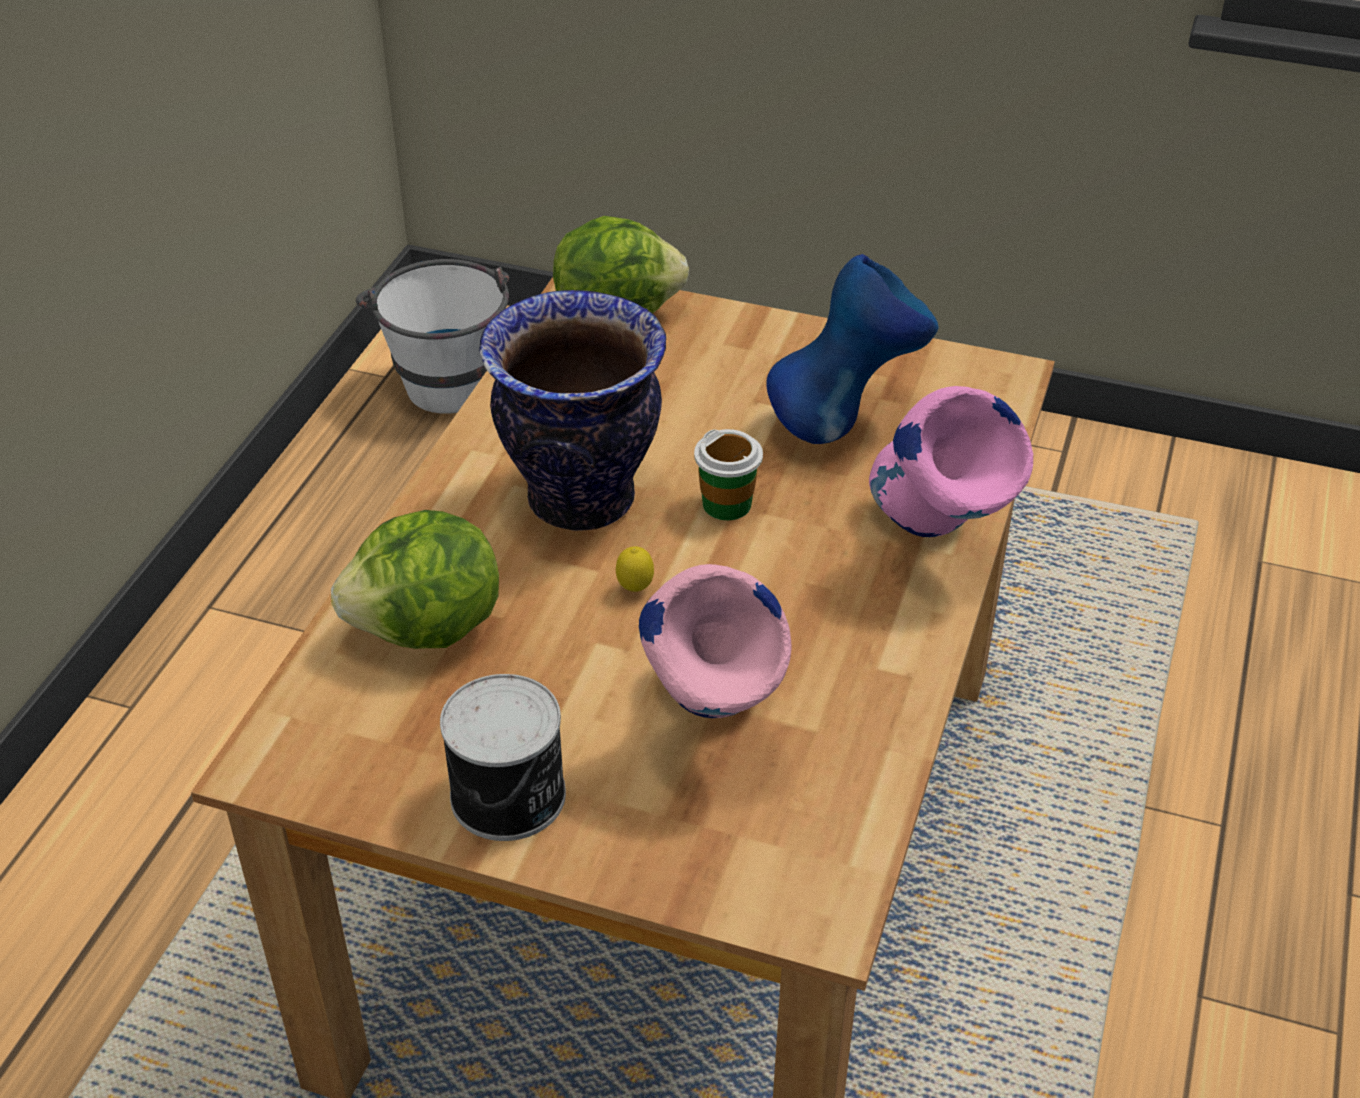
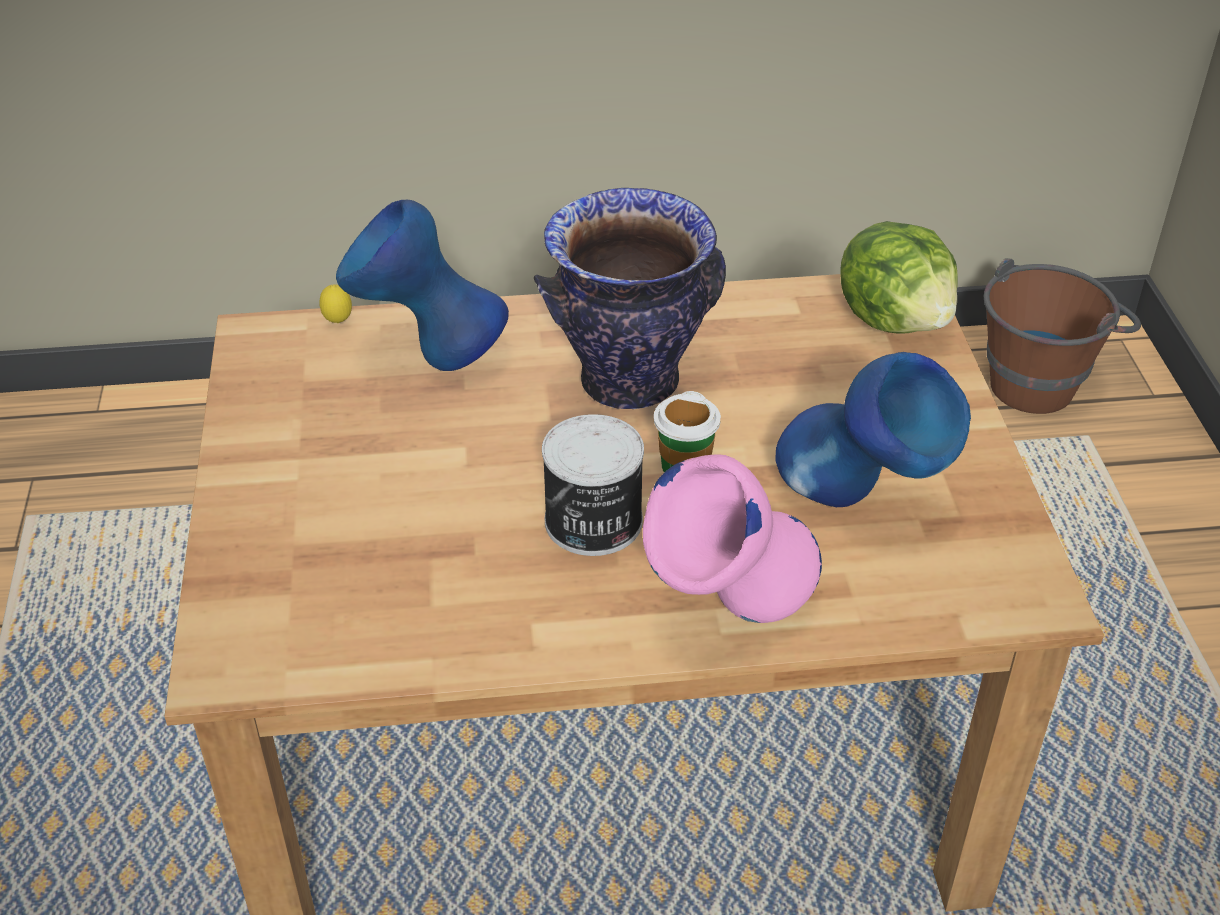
camera: 65 degrees right, 0 degrees up
lettuce [331,510,499,649] -> blue vase [336,200,509,371]
white bucket [356,259,509,414] -> brown bucket [984,258,1141,414]
can [440,674,566,841] -> can moved to [542,414,644,556]
lemon [616,546,654,592] -> lemon moved to [319,284,352,323]
pink vase [639,564,792,718] -> none

